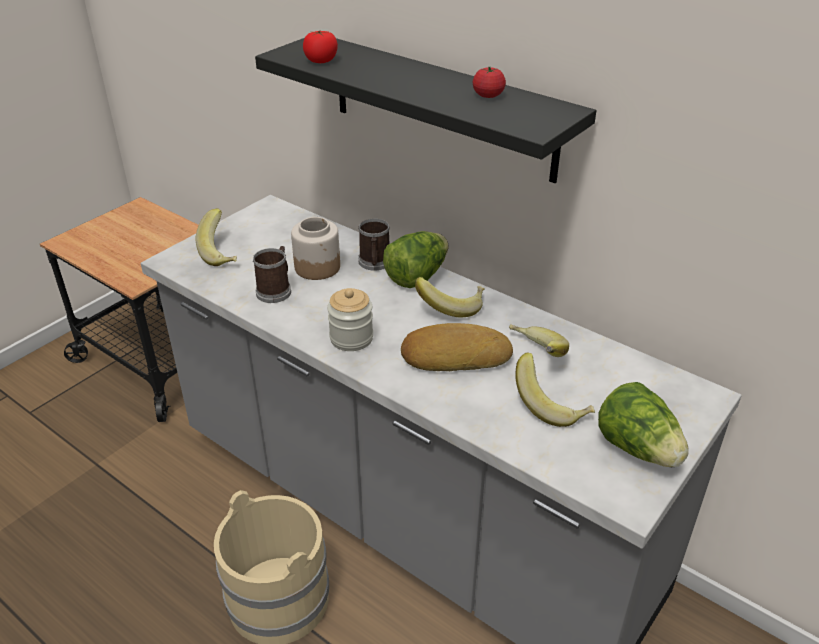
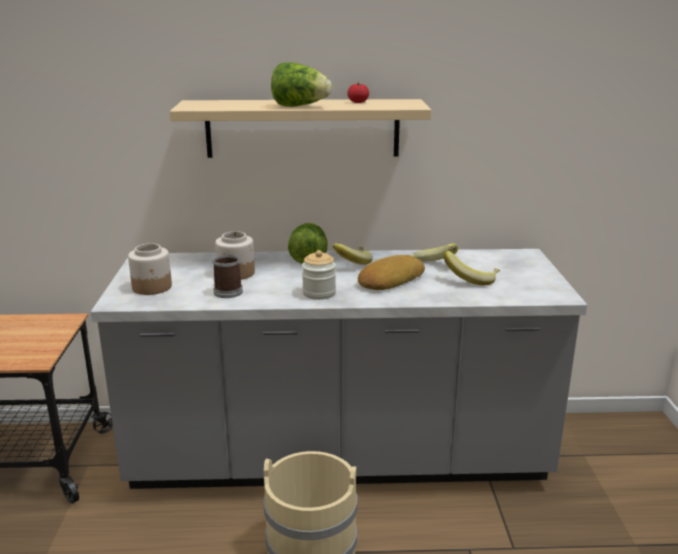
camera: 40 degrees left, 15 degrees down
banana [195,208,237,266] -> jar [128,243,172,295]
black shelf [255,38,597,183] -> beige shelf [170,99,431,158]
tomato [303,30,338,63] -> none
mug [358,219,390,271] -> none
lettuce [598,382,689,467] -> lettuce moved to [271,62,332,107]

